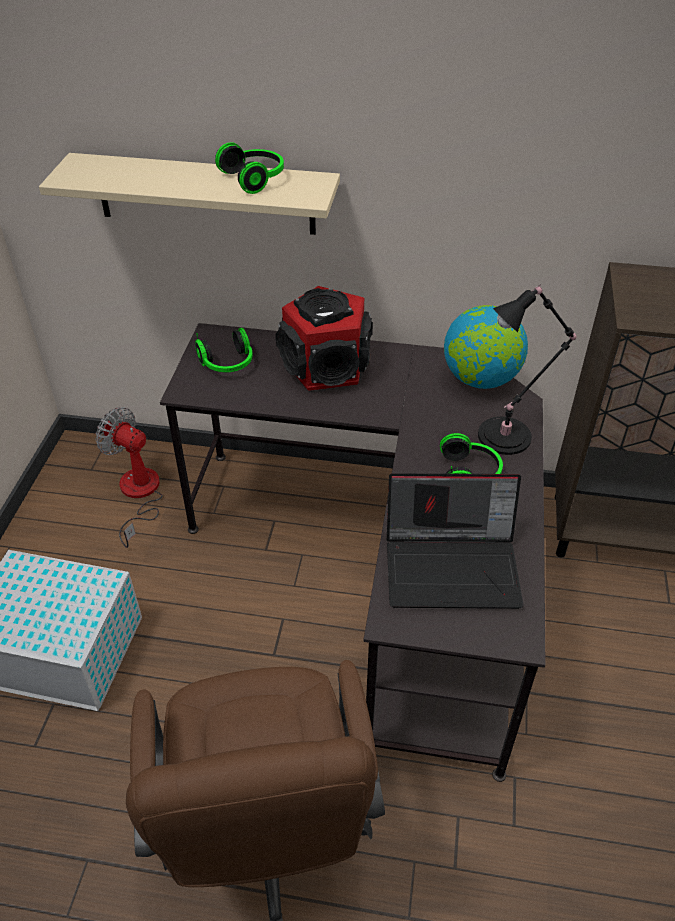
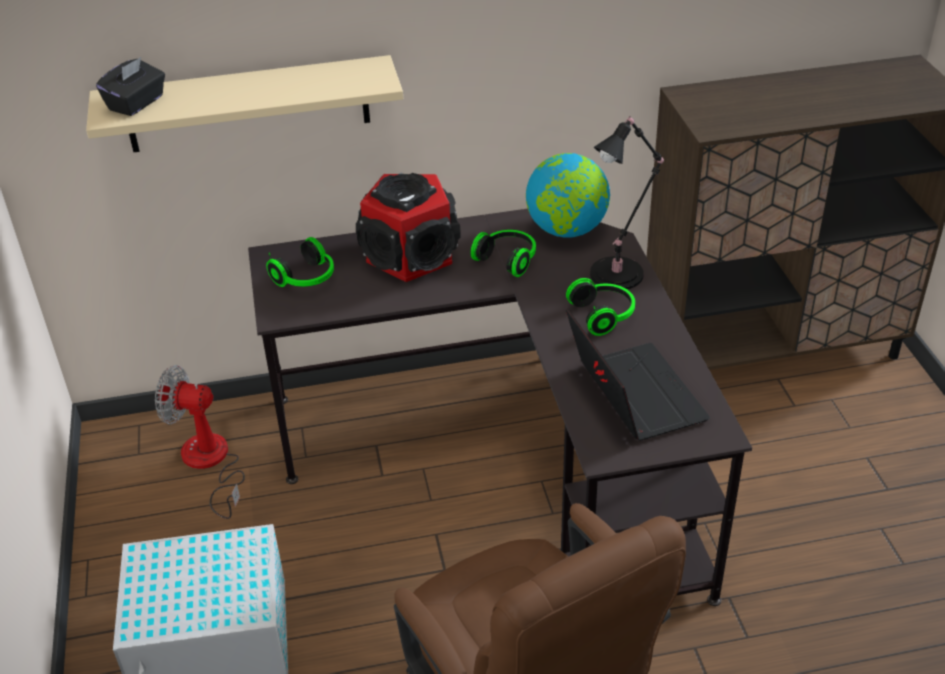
camera: 20 degrees left, 5 degrees down
headphones [215,142,284,194] -> headphones moved to [470,230,536,277]
laptop [387,473,523,609] -> laptop turned 90 degrees counterclockwise [566,308,710,441]
none -> black tissue box [96,57,165,116]

